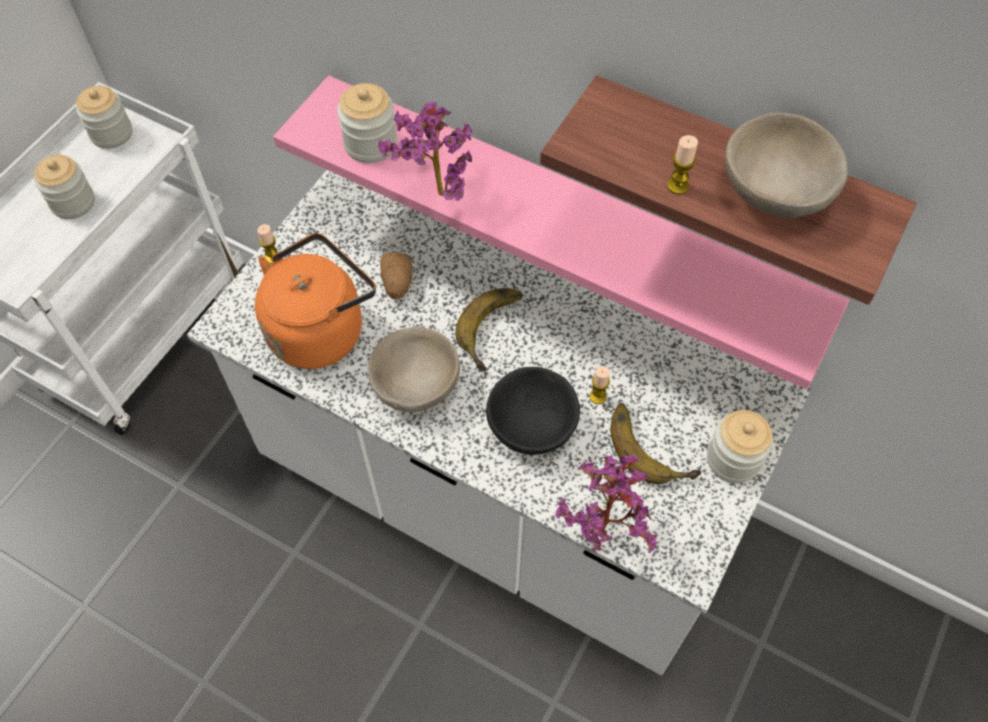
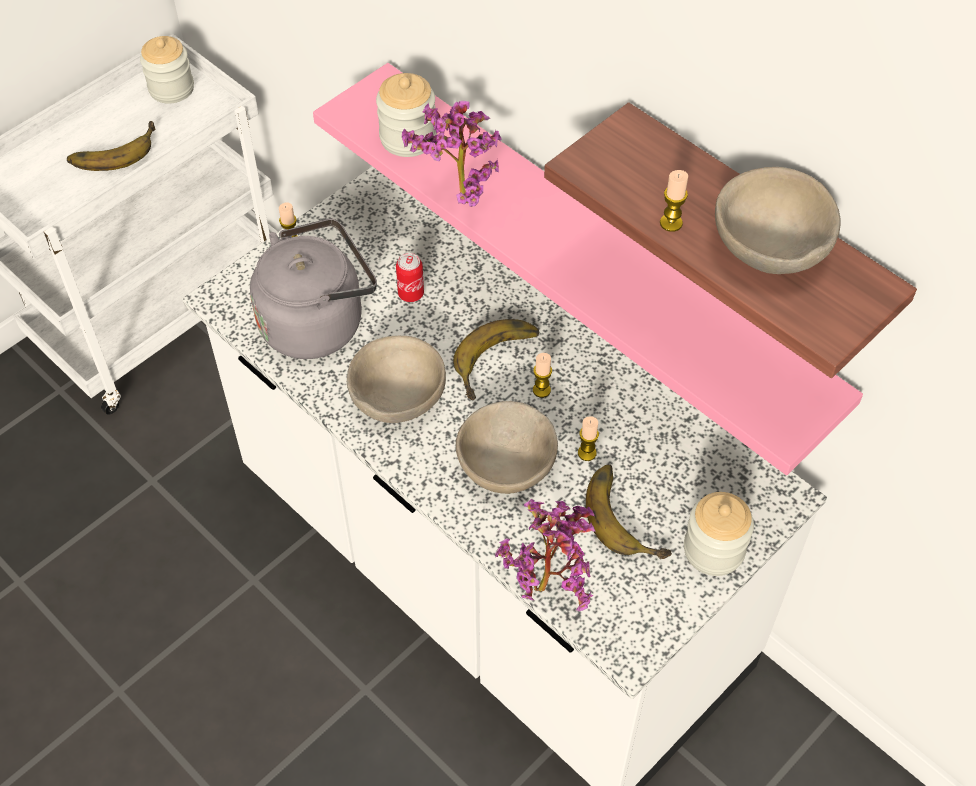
camera: 15 degrees right, 5 degrees down
jar [34,155,95,219] -> banana [67,121,156,171]
orange kettle [255,233,376,369] -> grey kettle [250,218,377,359]
potato [380,252,412,299] -> can [396,253,424,302]
black bowl [486,367,580,455] -> beige bowl [456,401,558,494]
none -> candle [533,353,552,398]

